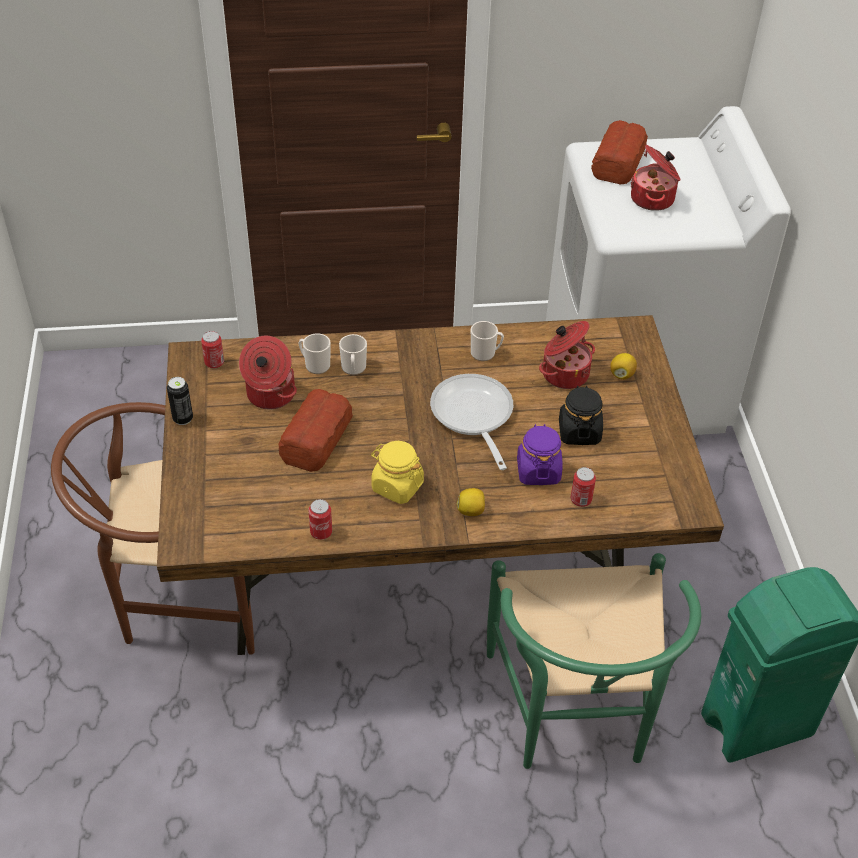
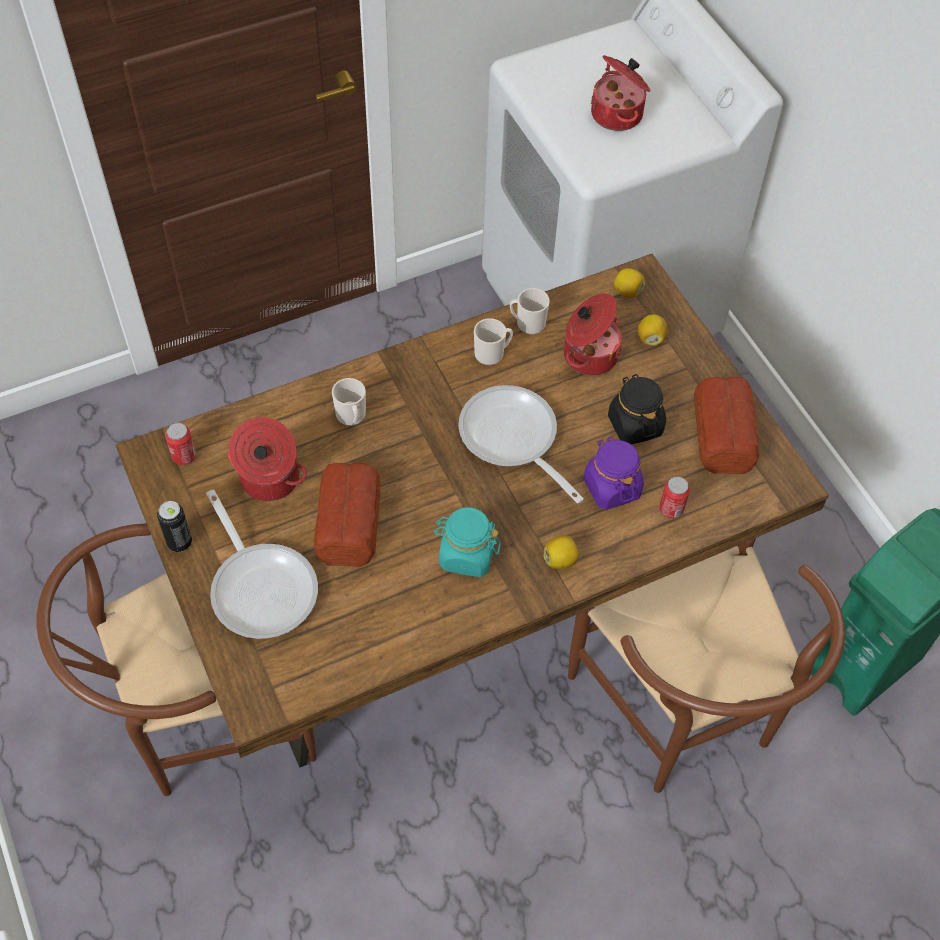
camera: 20 degrees left, 10 degrees up
mug [298,333,331,374] -> mug moved to [510,288,550,335]
can [308,499,332,540] -> none
yellow jar [371,441,424,504] -> turquoise jar [433,507,501,577]
green chair [487,553,701,769] -> brown chair [568,538,845,793]
bread [591,120,648,185] -> bread moved to [694,377,760,474]
none -> frying pan [206,490,318,639]
none -> lemon [614,268,645,298]

